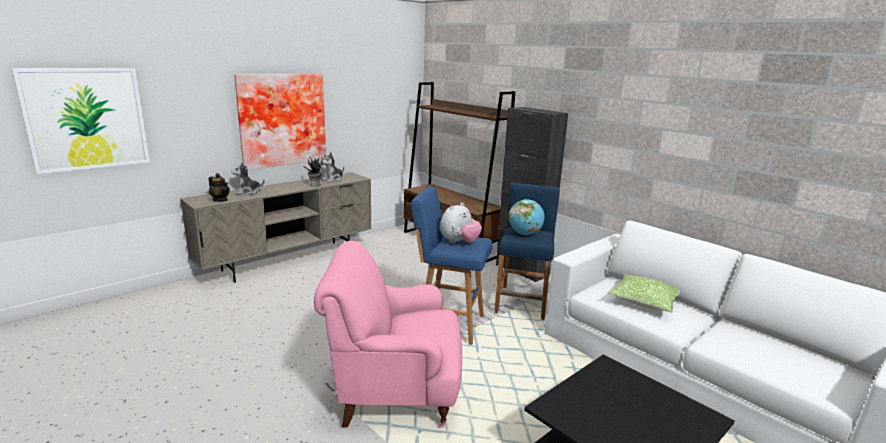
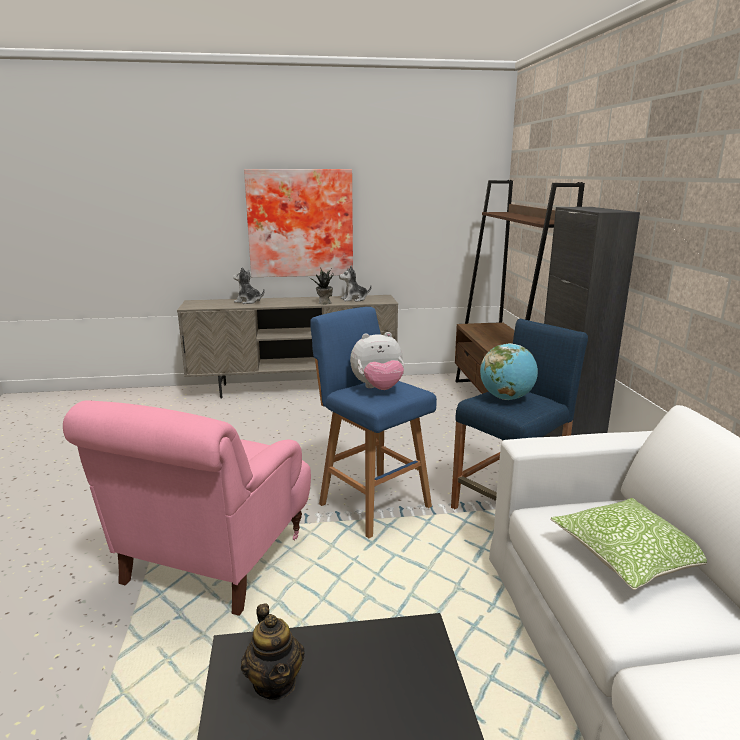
camera: 35 degrees right, 0 degrees up
picture [12,68,150,174] -> none
teapot [209,173,230,202] -> teapot moved to [241,603,305,700]
pink armchair [314,241,462,428] -> pink armchair turned 105 degrees counterclockwise [63,400,311,616]

